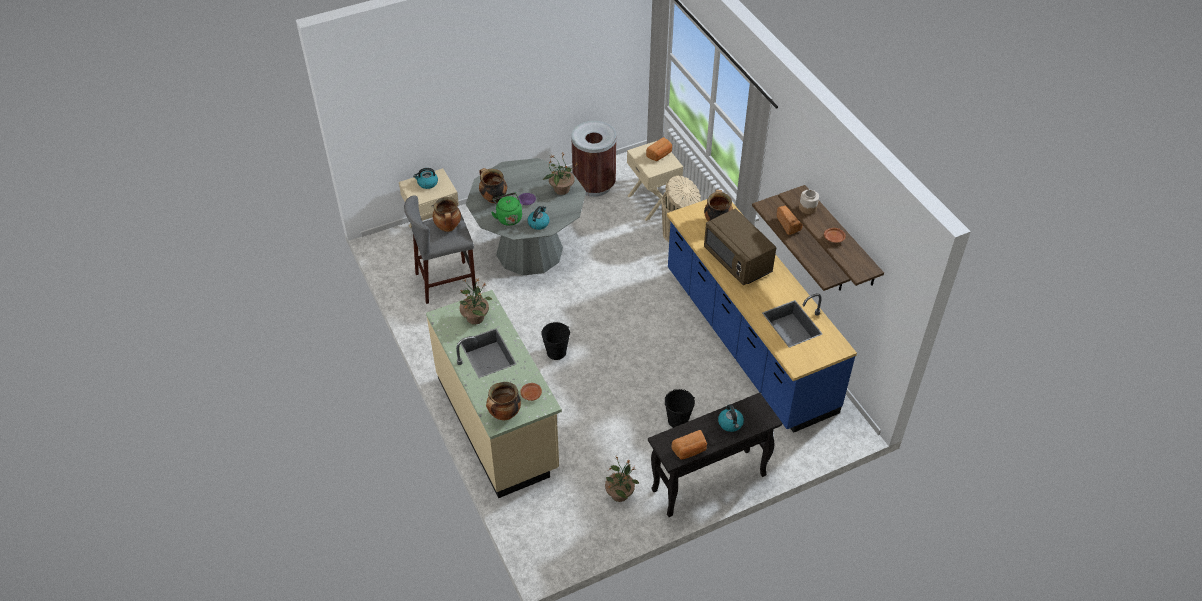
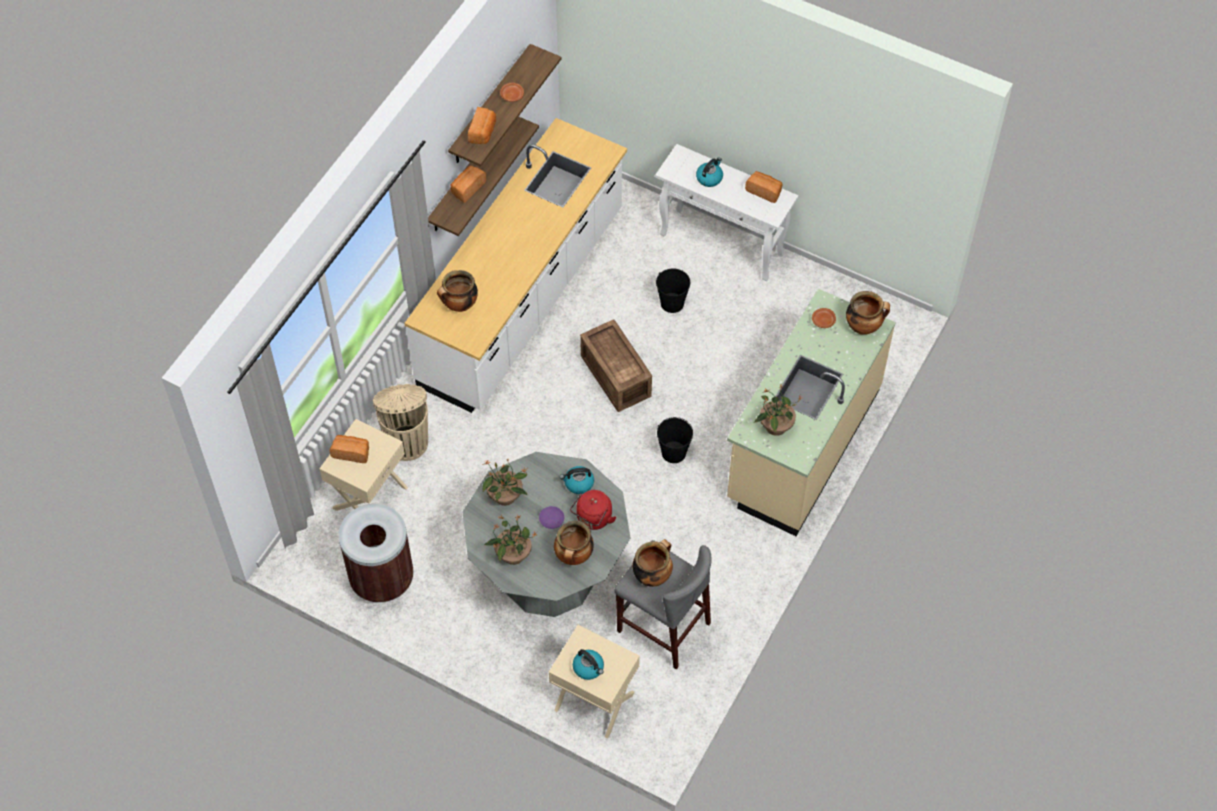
camera: 125 degrees left, 10 degrees up
green kettle [491,193,522,226] -> red kettle [570,490,616,530]
potted plant [605,456,639,502] -> potted plant moved to [484,515,537,565]
black console table [648,393,782,517] -> white console table [655,144,798,281]
blue counter [667,199,857,433] -> white counter [404,118,627,413]
brown microwave [704,208,776,286] -> none
jar [799,190,819,214] -> bread [468,107,496,144]
none -> crate [580,320,652,412]

